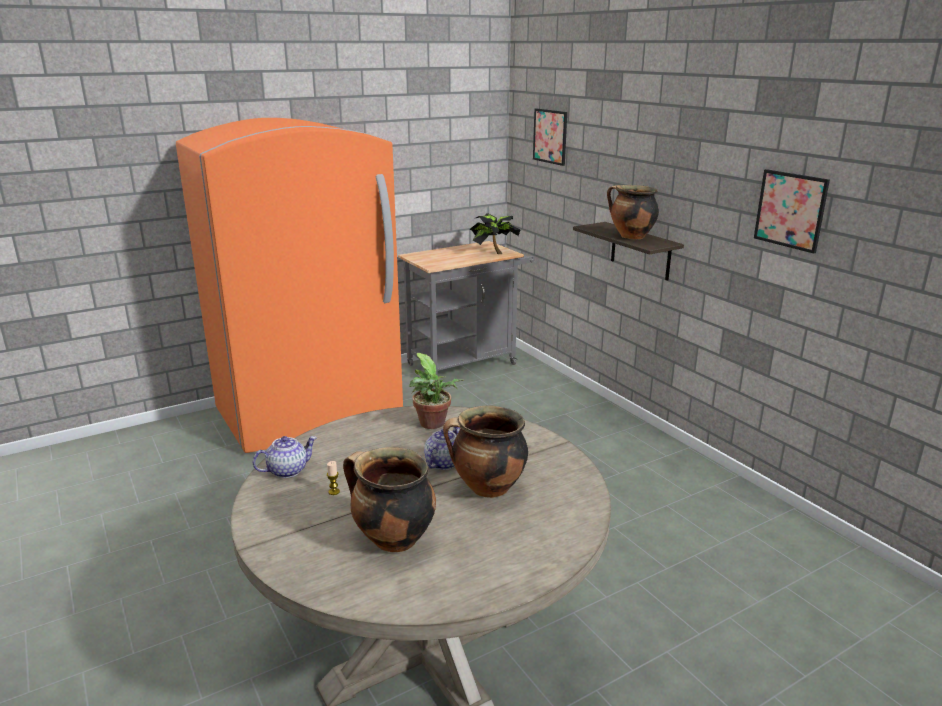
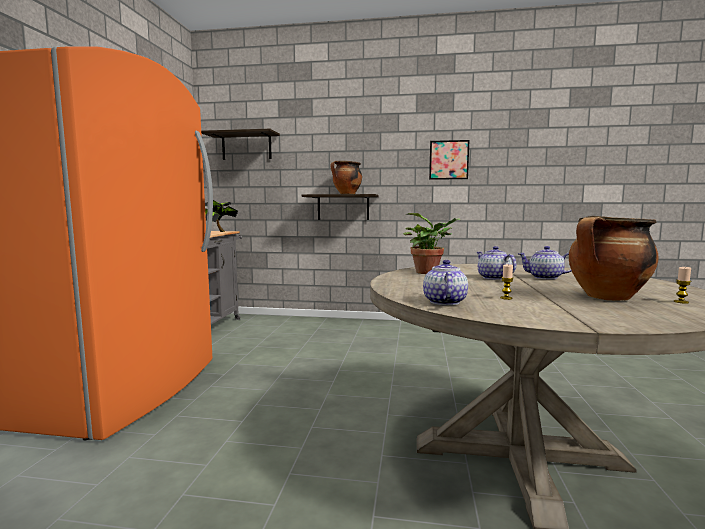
camera: 50 degrees left, 15 degrees down
cooking pot [443,405,528,498] -> teapot [518,246,572,279]
picture [533,108,567,166] -> shelf [201,129,280,160]
none -> candle [674,267,691,304]

